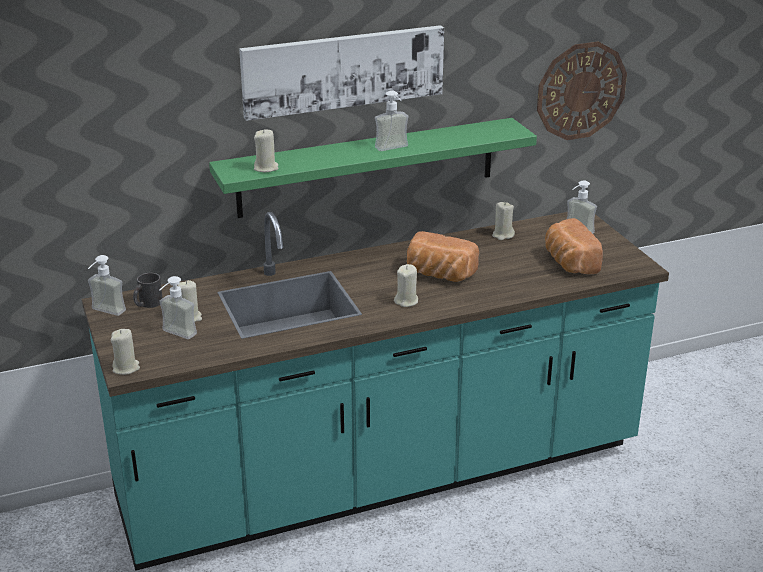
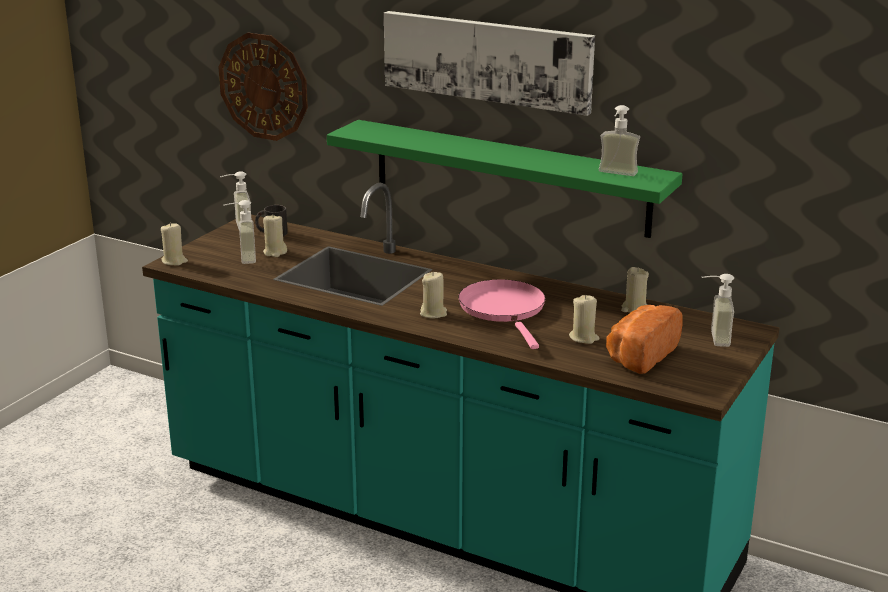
camera: 50 degrees right, 5 degrees down
beige candle [254,130,279,172] -> beige candle moved to [569,295,600,344]
soap dispenser [375,90,408,151] -> soap dispenser moved to [599,105,640,176]
bread [407,231,479,282] -> pink frying pan [458,279,546,349]
wall clock [537,42,627,140] -> wall clock moved to [218,33,308,141]

